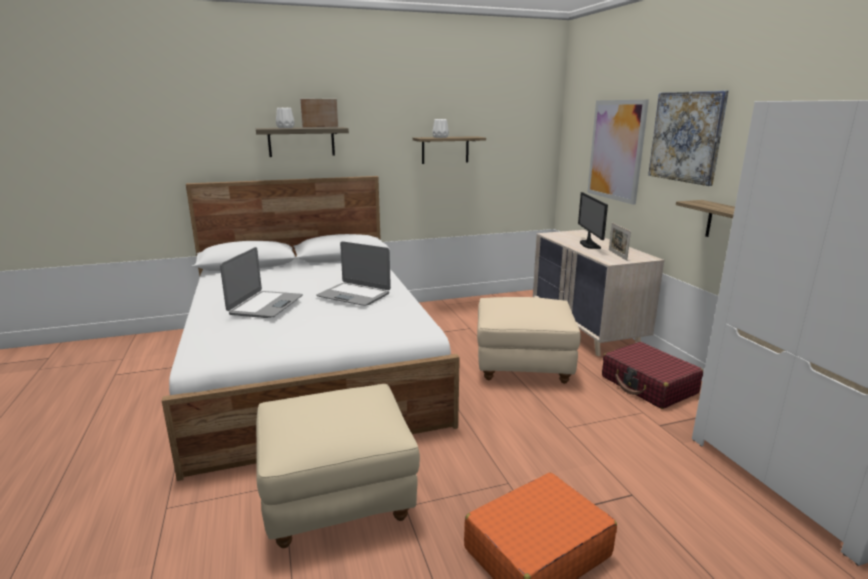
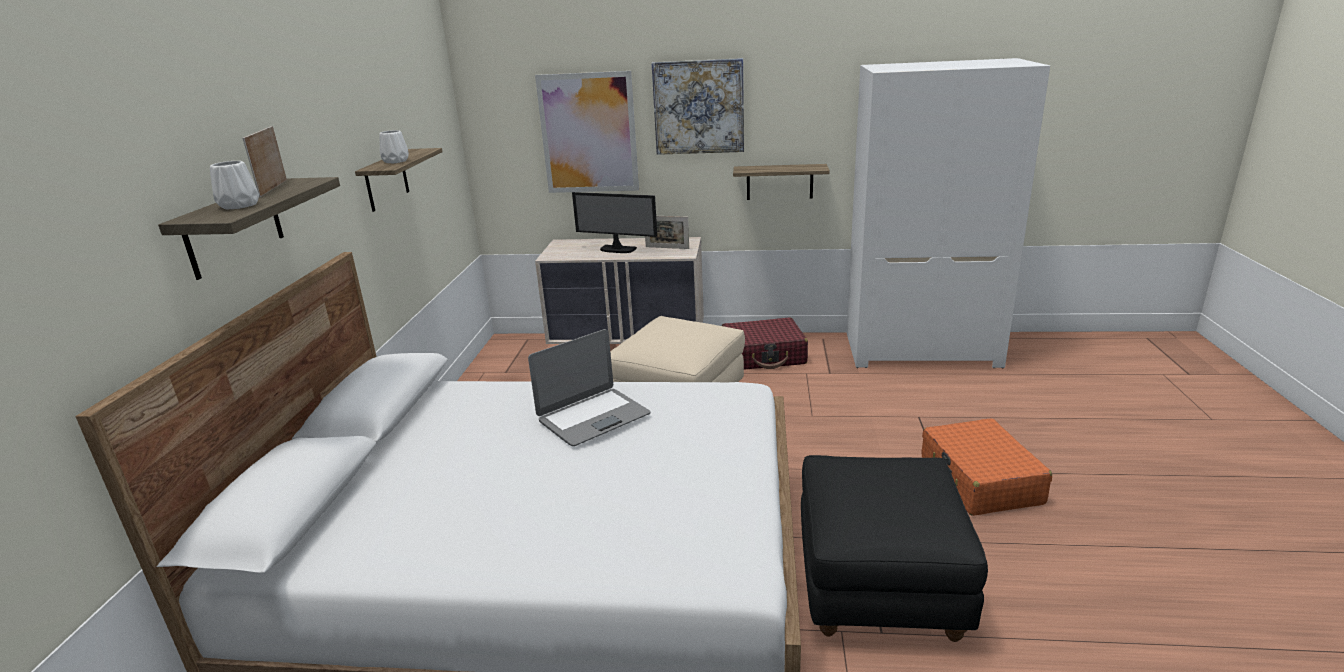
camera: 65 degrees left, 5 degrees up
laptop [220,247,303,318] -> none
beige ottoman [256,384,420,548] -> black ottoman [801,455,988,642]

